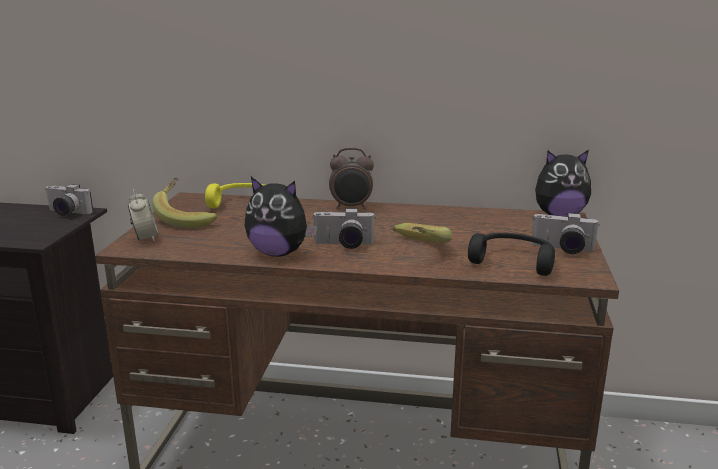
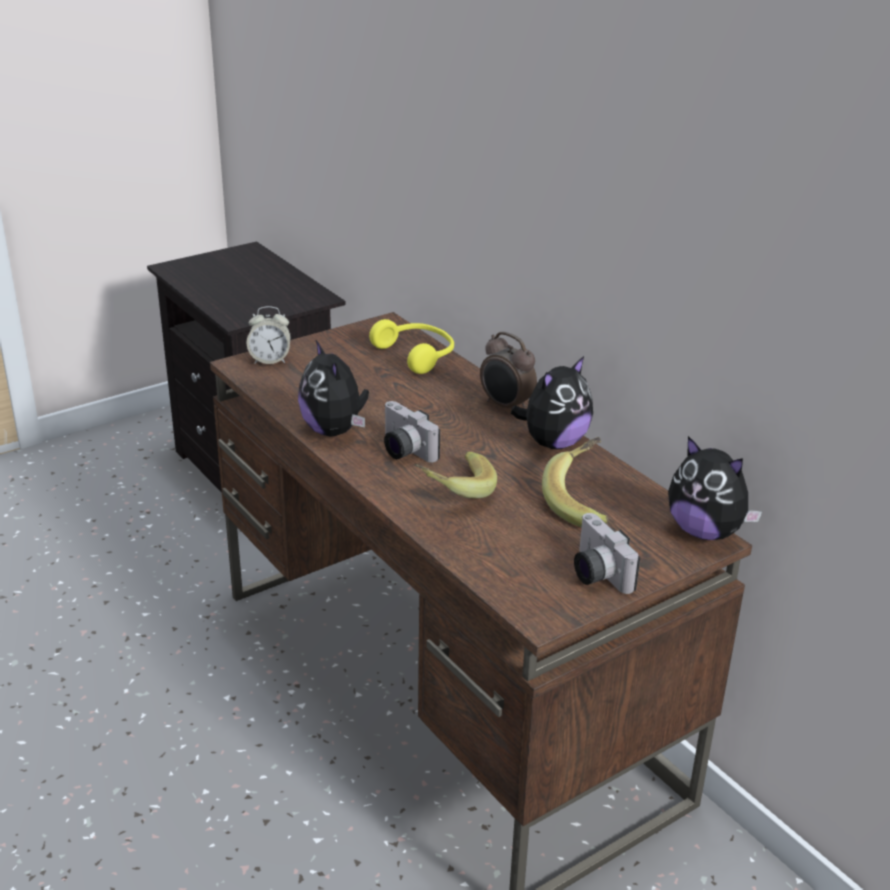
camera: 45 degrees right, 10 degrees up
camera [45,184,94,216] -> none
alarm clock [128,189,159,241] -> alarm clock turned 60 degrees clockwise [247,306,291,364]
banana [152,178,217,228] -> banana moved to [542,437,609,527]
black headphones [468,233,555,276] -> none
none -> plush toy [511,356,593,449]

